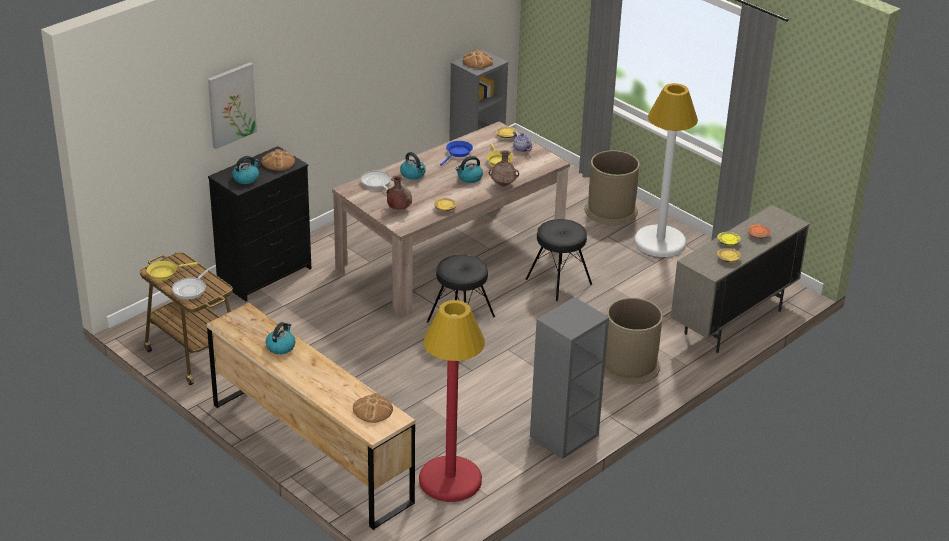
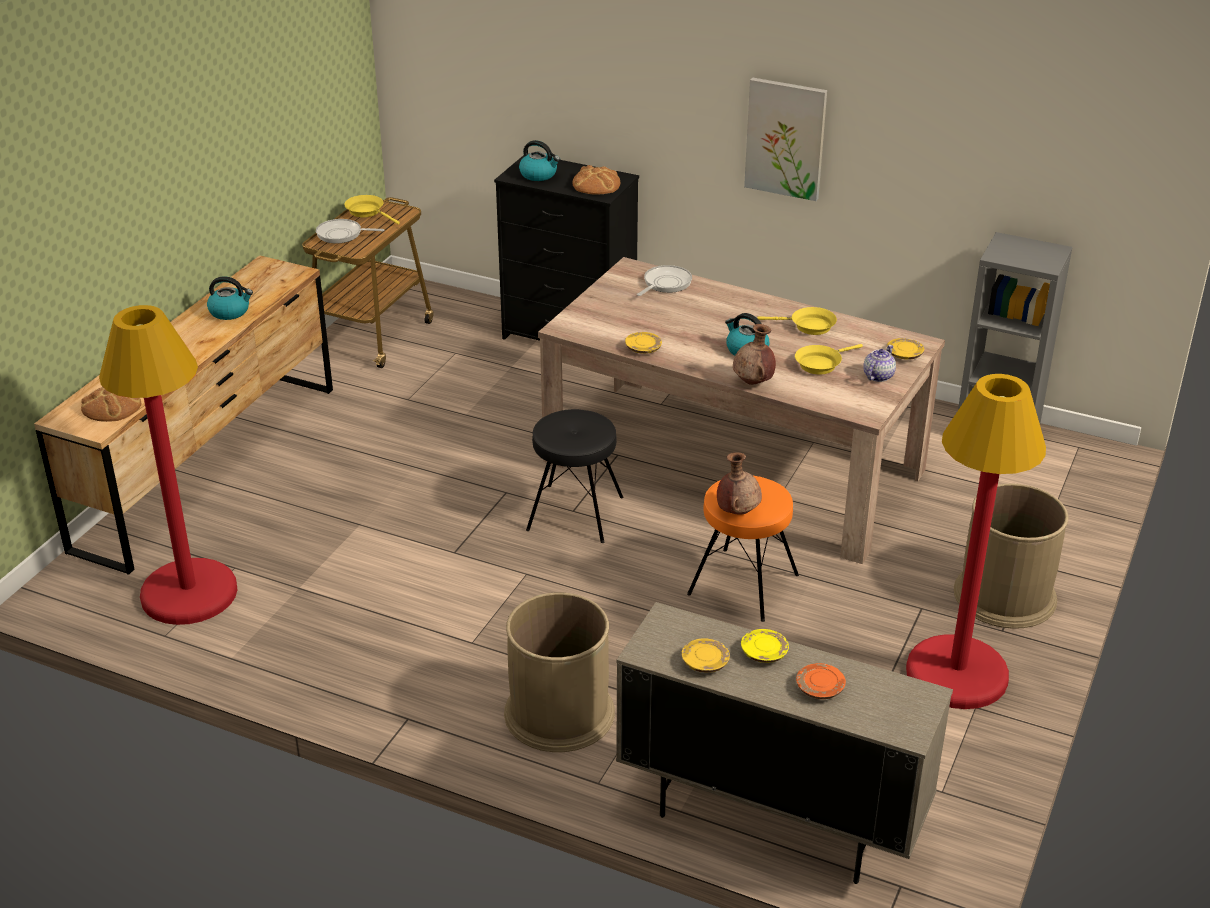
camera: 70 degrees right, 0 degrees up
picture [208,62,257,149] -> picture moved to [744,77,827,201]
brown vase [387,175,412,210] -> brown vase moved to [717,452,762,515]
kettle [400,152,426,180] -> none
blue frying pan [440,141,473,166] -> yellow frying pan [757,307,837,335]
bread [463,49,493,69] -> none
black stool [525,219,592,301] -> orange stool [687,476,799,622]
grey bookcase [530,297,609,459] -> none
white floor lamp [634,83,698,257] -> red floor lamp [906,374,1046,709]

